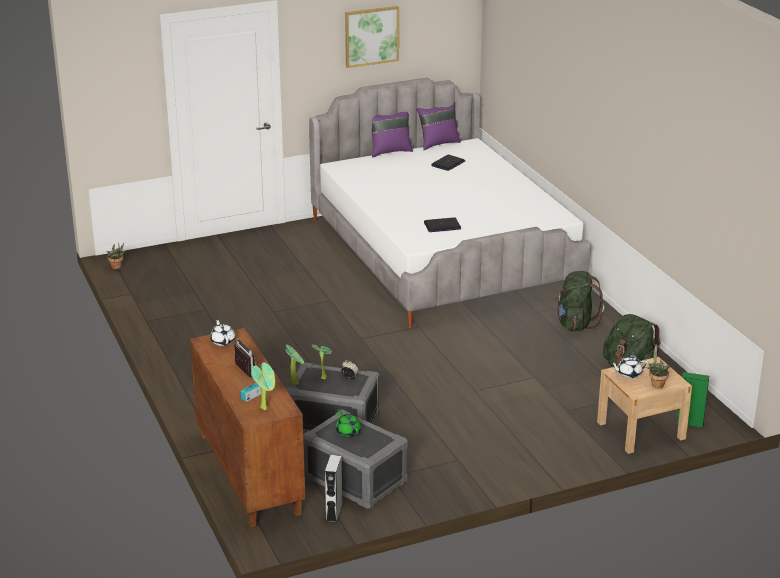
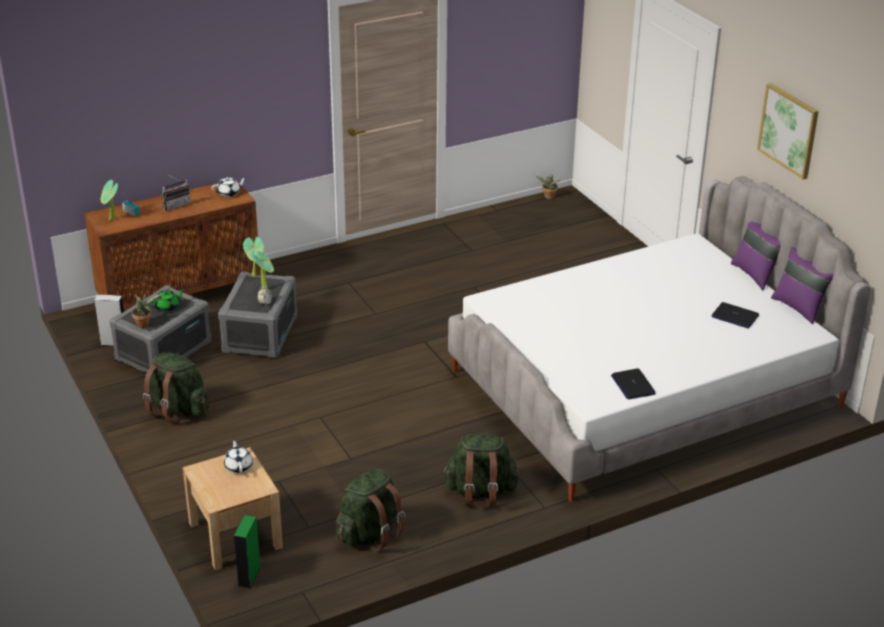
camera: 85 degrees right, 5 degrees up
laptop [424,218,461,232] -> laptop moved to [611,368,656,400]
potted plant [646,344,670,389] -> potted plant moved to [132,292,162,328]
none -> green backpack [143,352,209,423]

